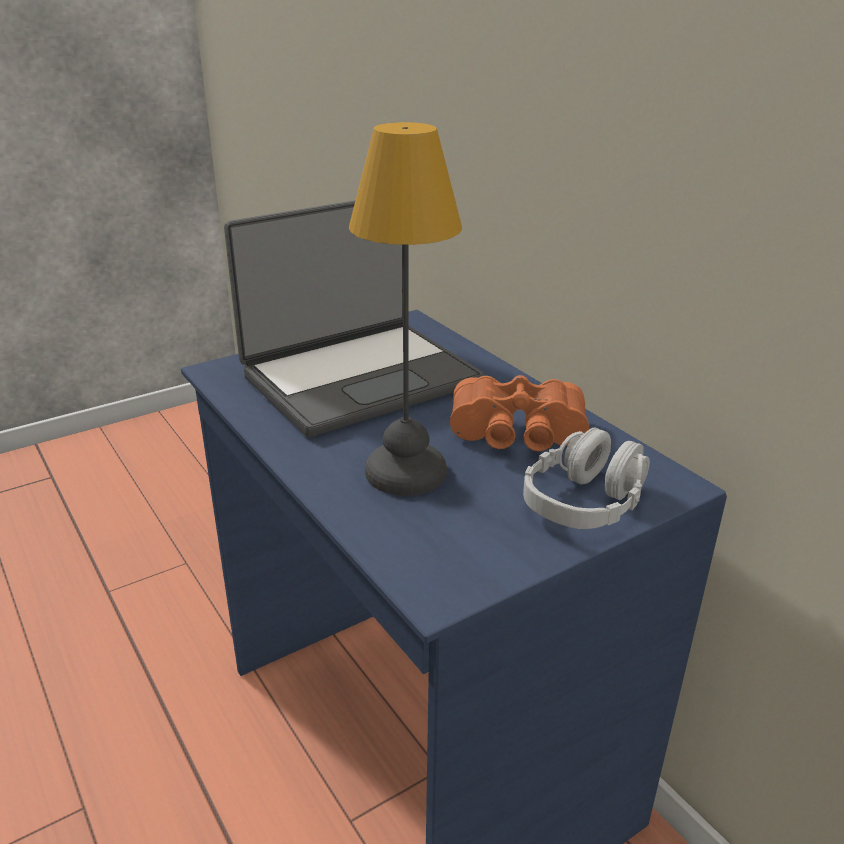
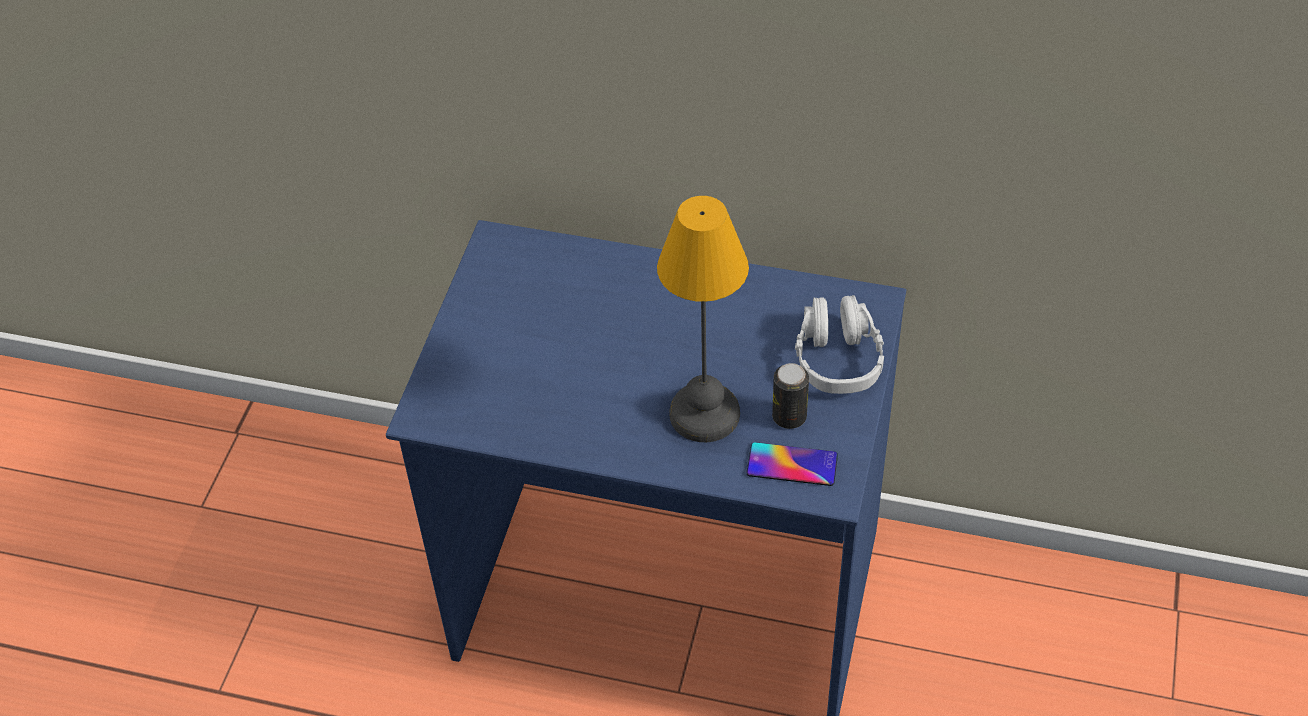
camera: 40 degrees left, 20 degrees up
laptop [224,200,484,437] -> none
orange binoculars [450,375,589,451] -> none
none -> phone [747,442,838,486]
none -> can [772,363,809,429]

